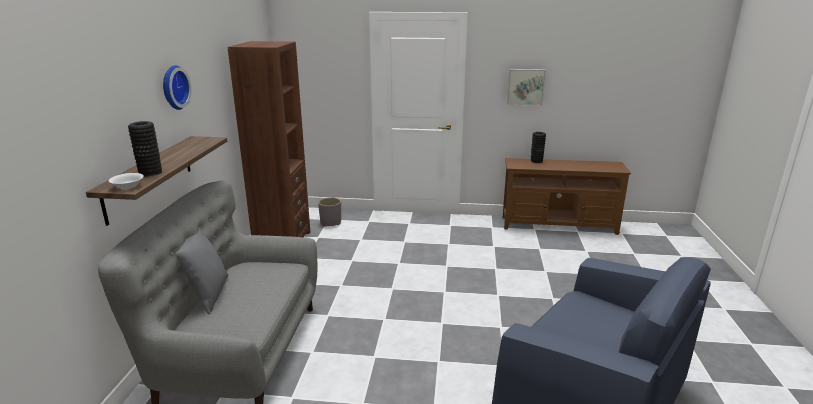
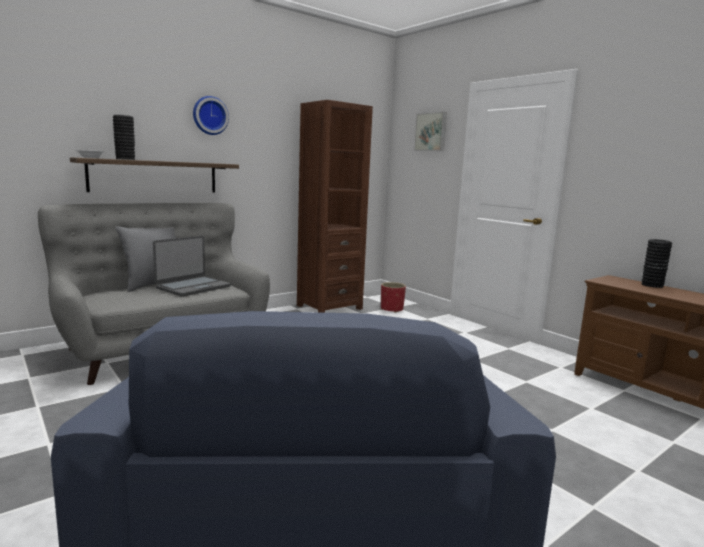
camera: 45 degrees right, 10 degrees down
grey planter [318,197,341,227] -> red planter [381,282,406,313]
picture [507,69,546,105] -> picture moved to [414,112,447,151]
none -> laptop [153,236,231,297]

